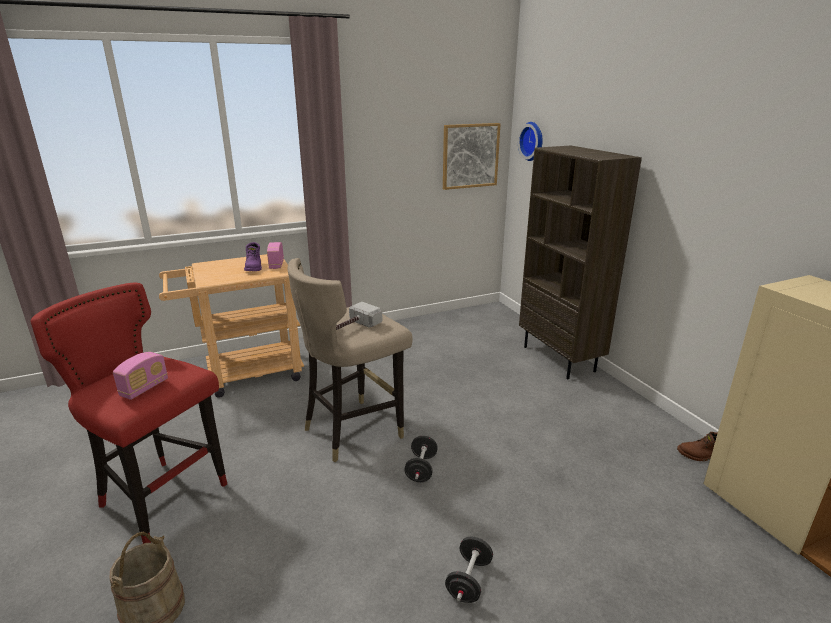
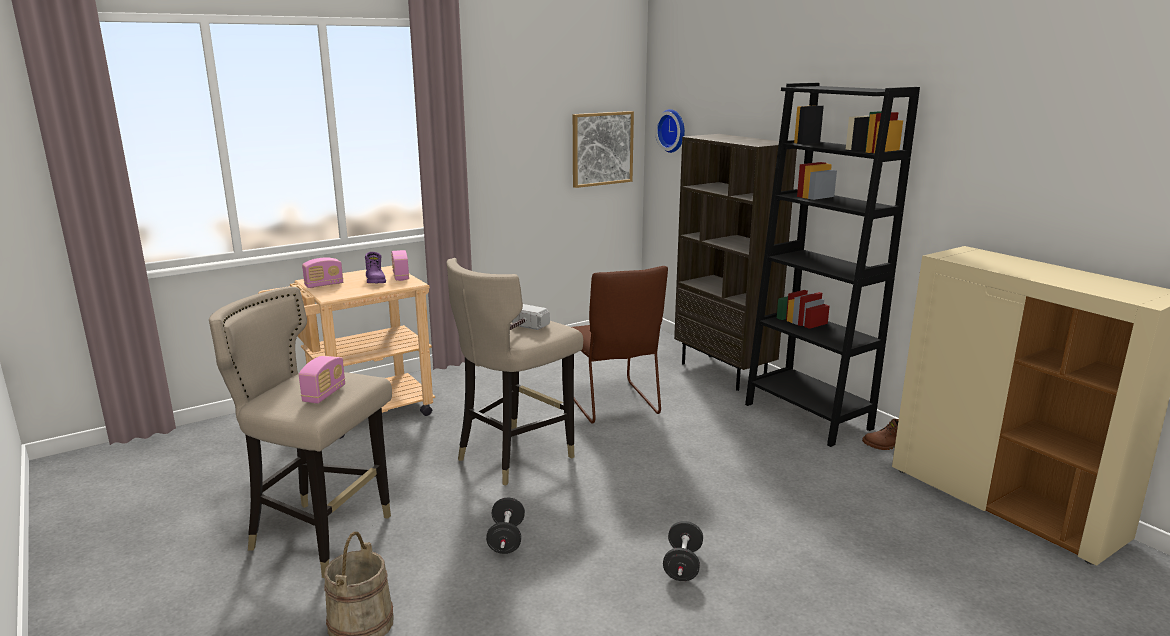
camera: 10 degrees left, 5 degrees down
red stool [30,282,227,544] -> beige stool [209,286,392,578]
black dumbbell [404,436,438,482] -> black dumbbell moved to [486,498,525,554]
none -> radio [302,257,343,288]
none -> brown chair [572,266,668,424]
none -> black bookcase [745,83,920,447]

